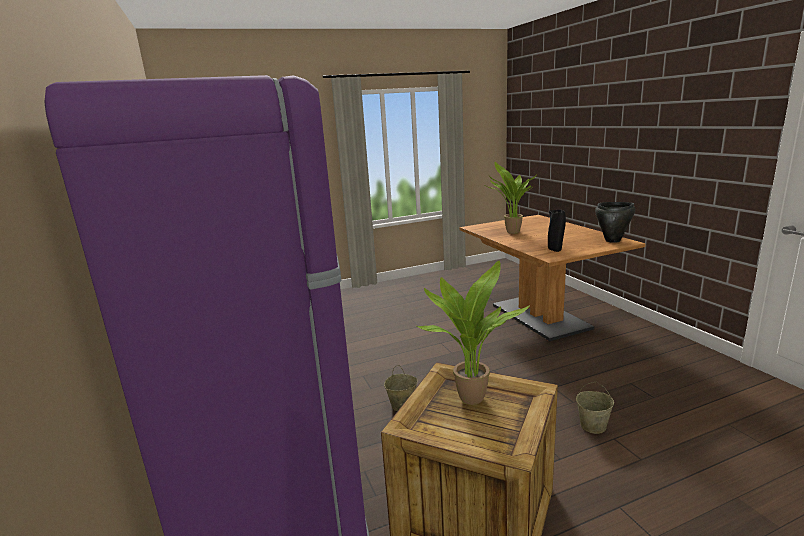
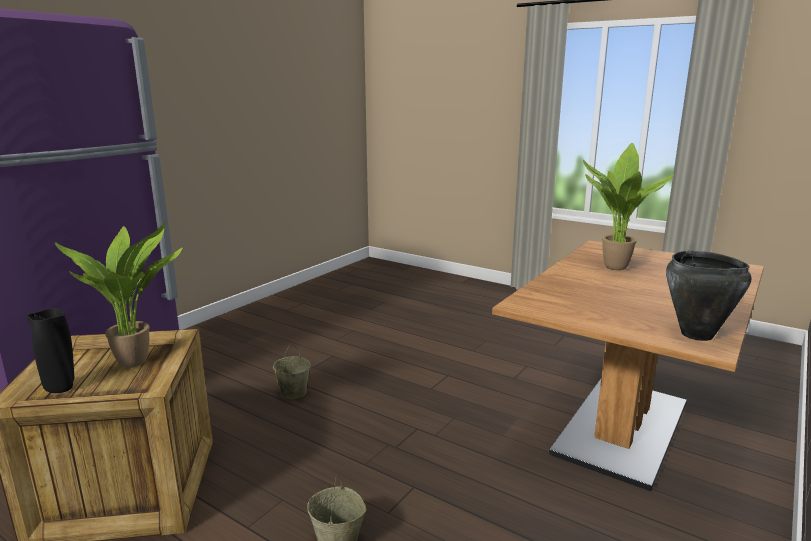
camera: 55 degrees right, 0 degrees up
black vase [548,210,566,252] -> black vase moved to [26,308,74,393]

